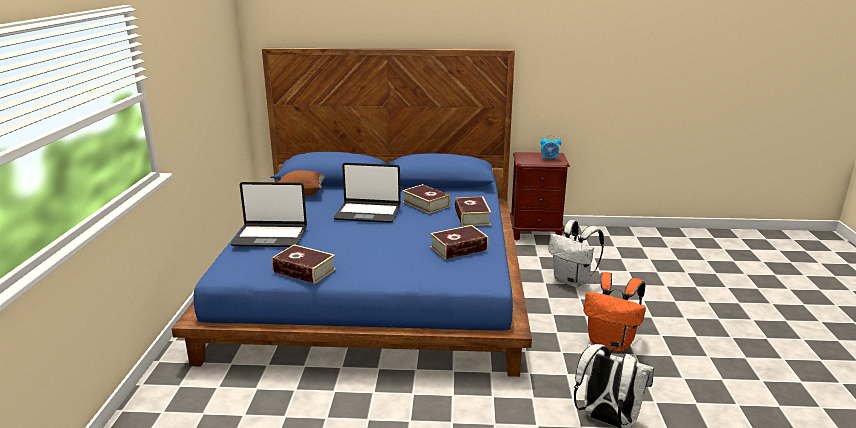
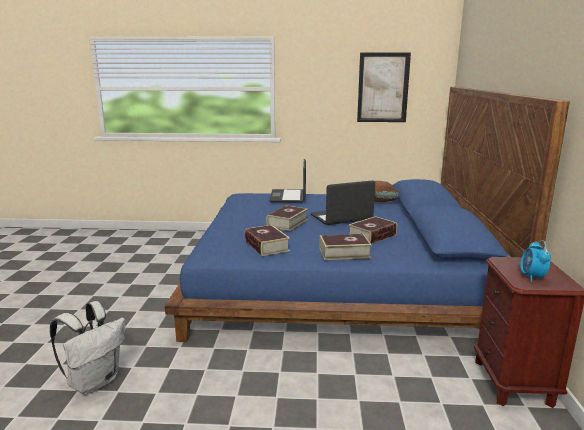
camera: 90 degrees right, 5 degrees down
book [272,244,336,284] -> book moved to [266,205,308,231]
laptop [334,163,401,223] -> laptop turned 60 degrees clockwise [311,180,375,225]
white backpack [548,220,604,287] -> none
orange backpack [584,272,646,352] -> none
none -> picture [357,52,411,122]

